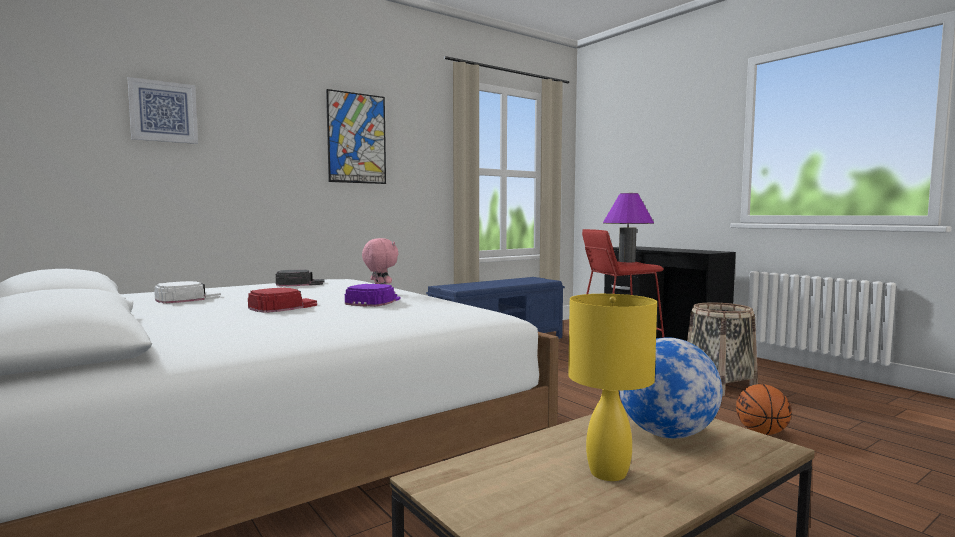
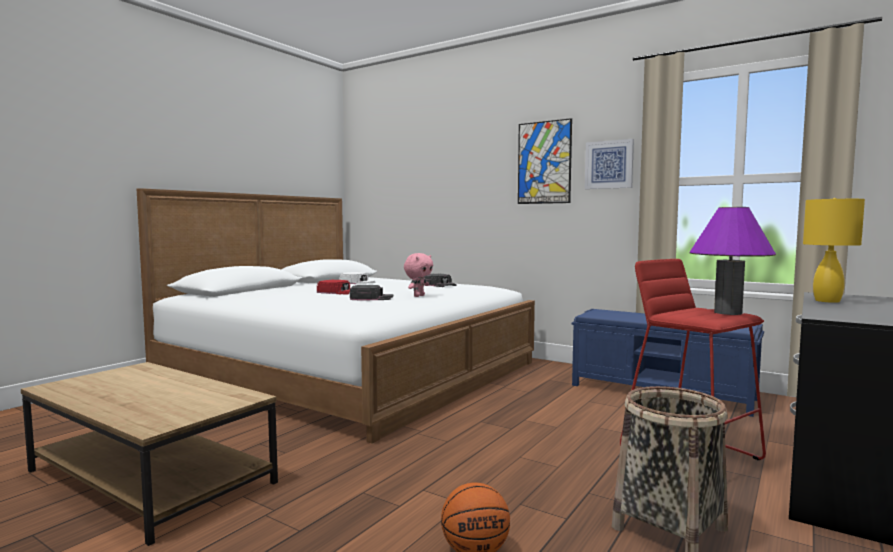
camera: 70 degrees right, 0 degrees up
picture [128,77,198,144] -> picture moved to [585,139,634,189]
purple cap [345,284,401,307] -> black cap [350,285,394,300]
yellow table lamp [568,294,657,481] -> yellow table lamp moved to [803,198,865,303]
globe [619,337,722,438] -> none

